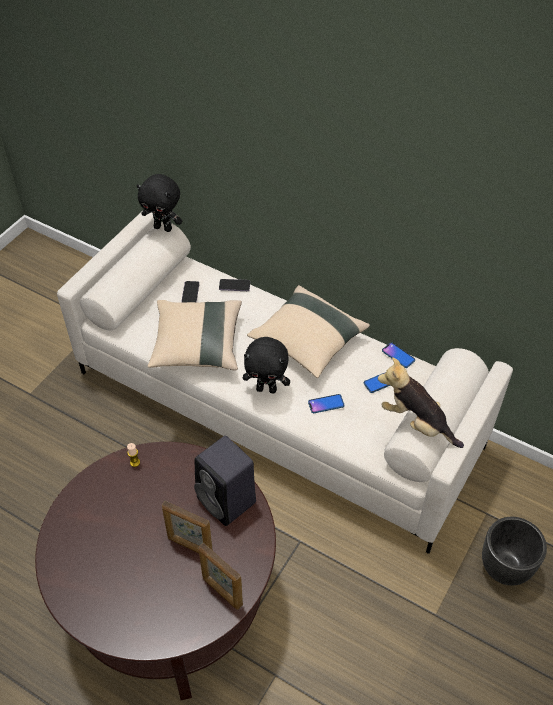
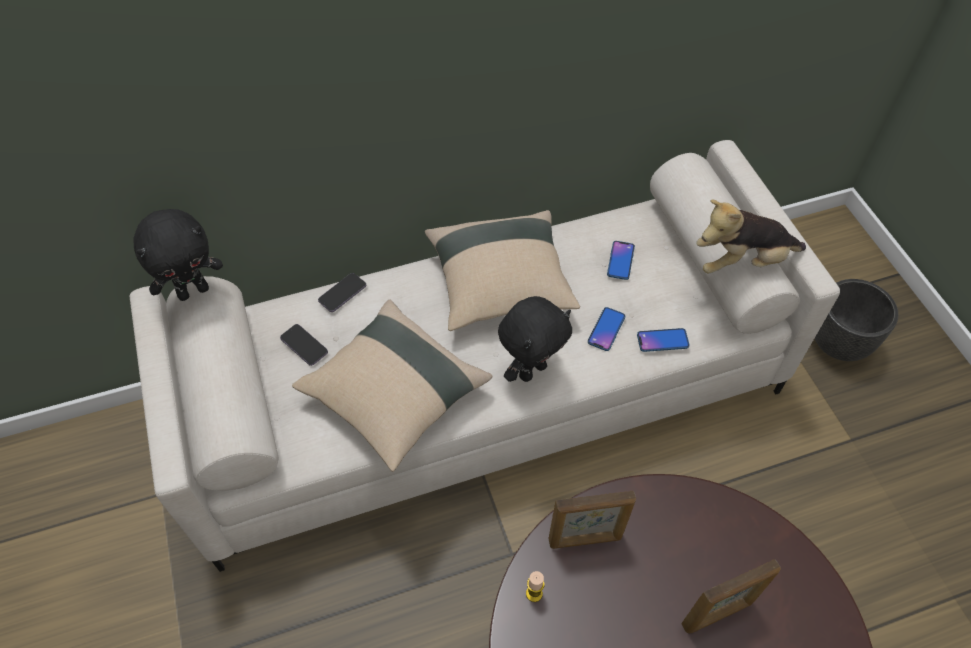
camera: 50 degrees left, 5 degrees up
black speaker [194,436,256,526] -> none
picture frame [199,543,243,610] -> picture frame moved to [548,491,636,549]
phone [382,342,415,368] -> phone moved to [637,328,690,352]

